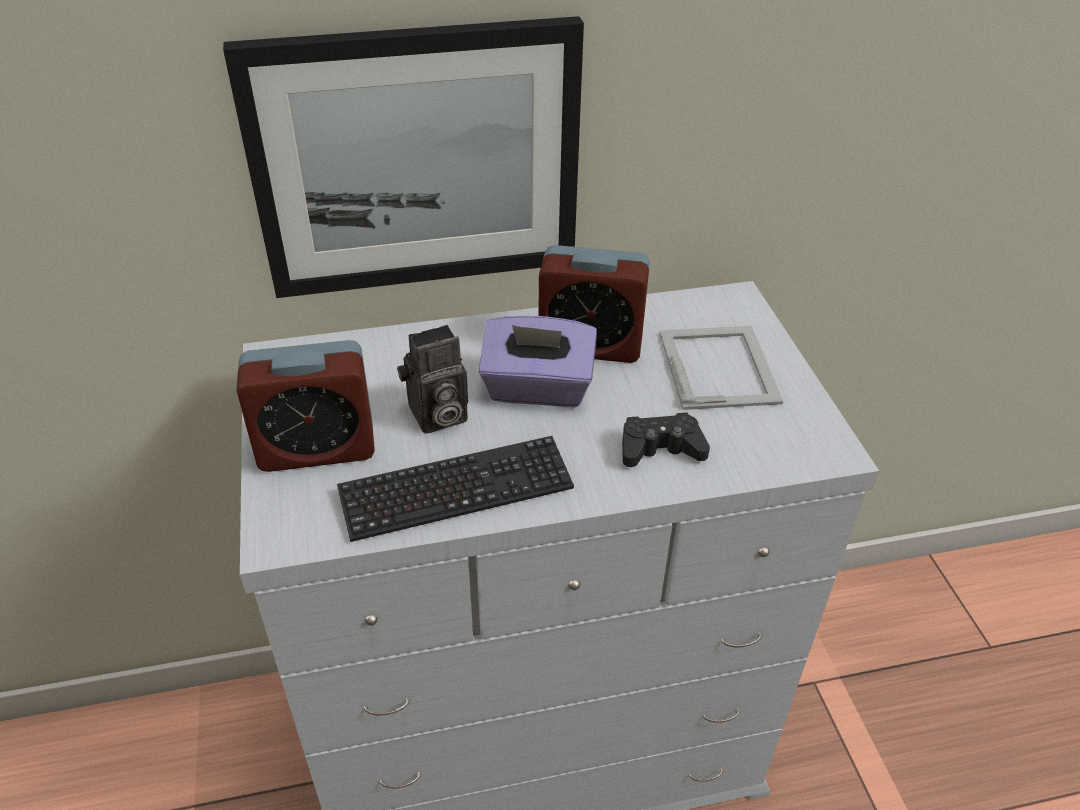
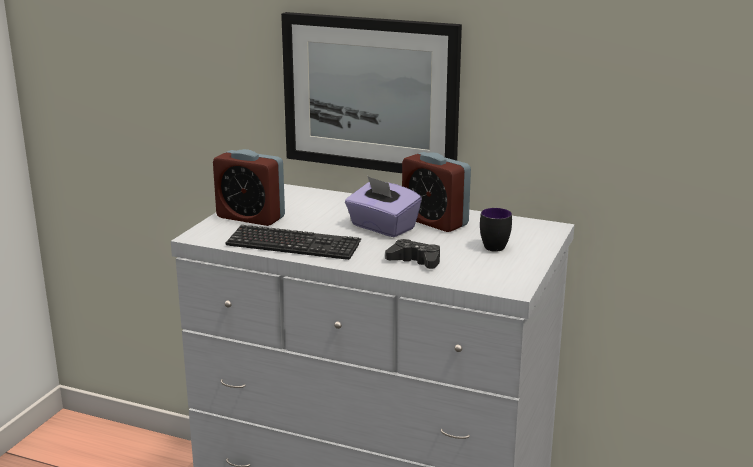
camera: 35 degrees right, 20 degrees down
camera [397,325,468,434] -> none
picture frame [659,326,783,410] -> mug [480,208,512,252]

